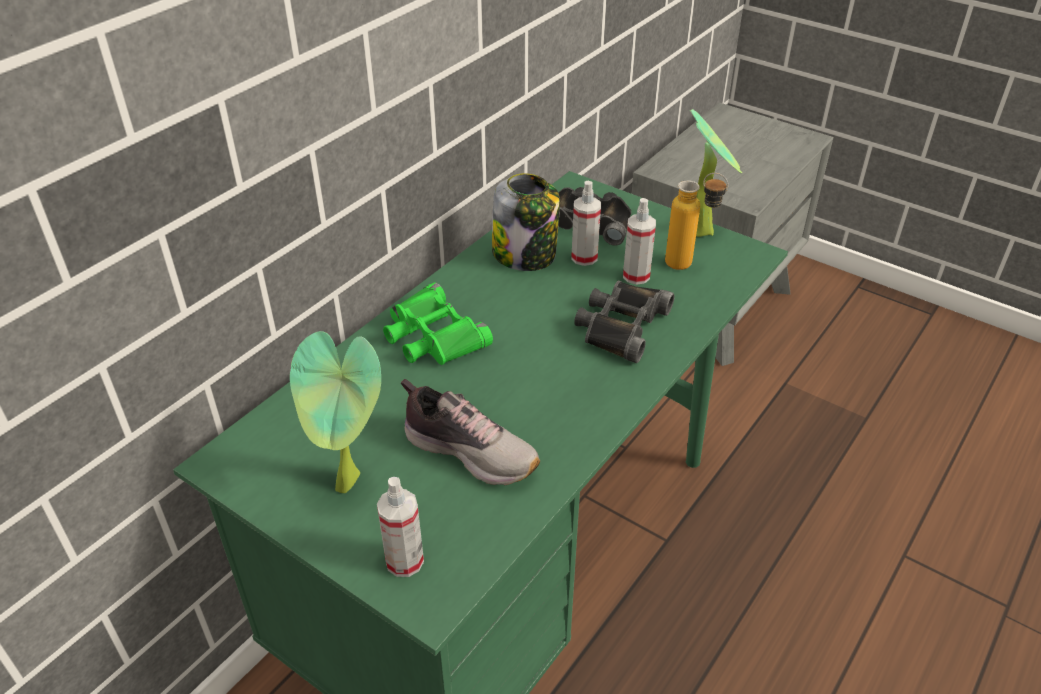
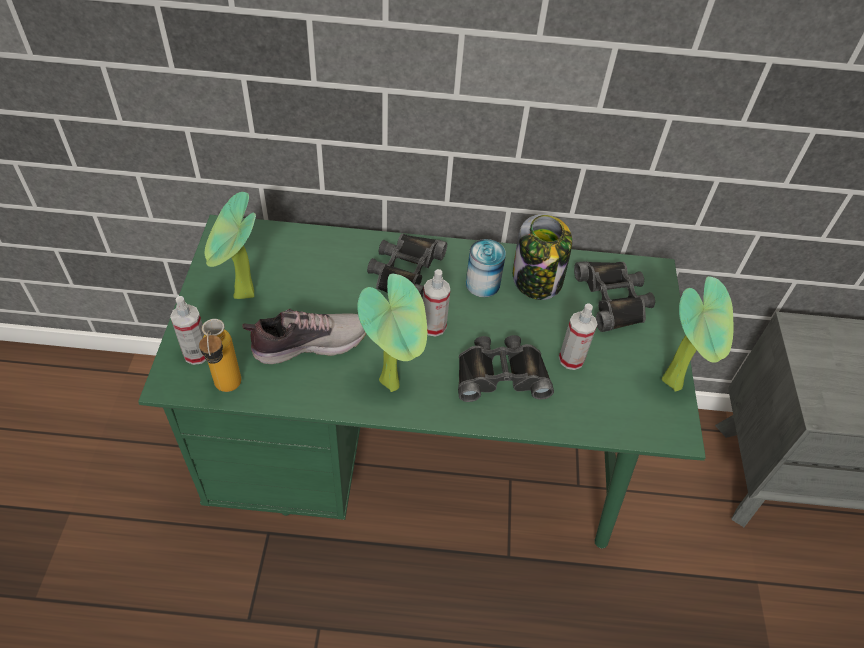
camera: 55 degrees right, 10 degrees up
green binoculars [383,282,493,365] -> black binoculars [367,233,447,298]
shoe [401,379,540,485] -> shoe turned 105 degrees counterclockwise [243,309,366,364]
spray bottle [571,181,601,266] -> spray bottle moved to [423,269,450,337]
bottle [665,173,728,270] -> bottle moved to [199,319,241,392]
none -> potted plant [357,274,427,392]
none -> can [466,239,506,297]

